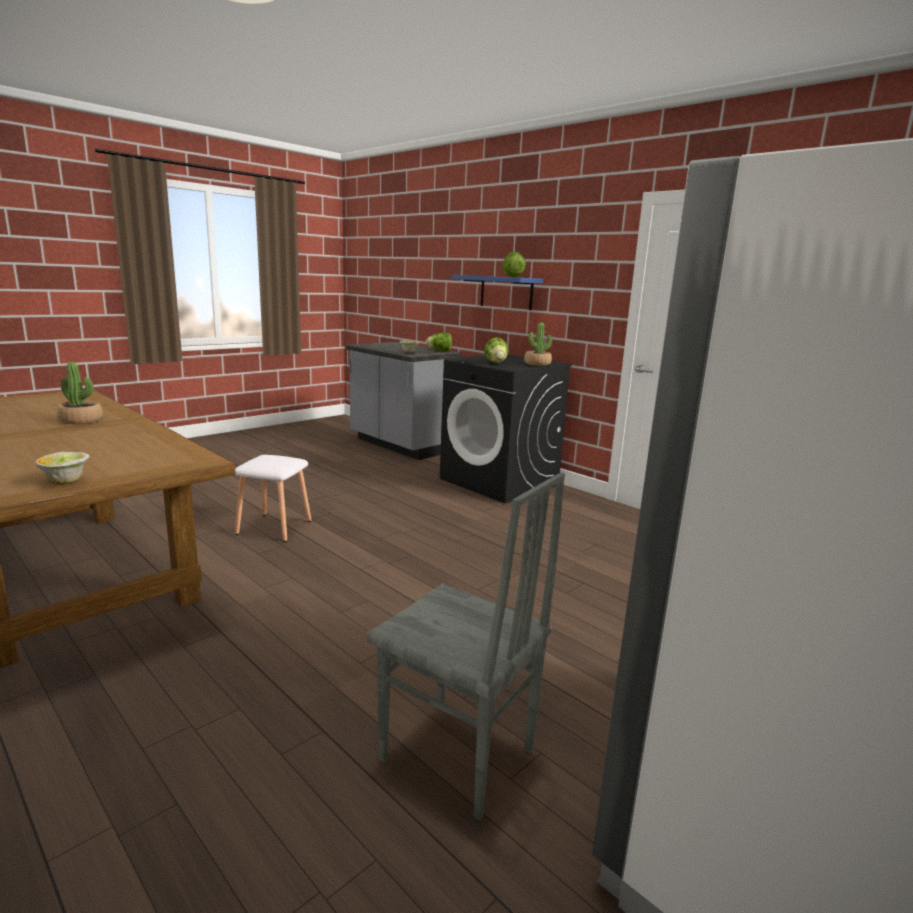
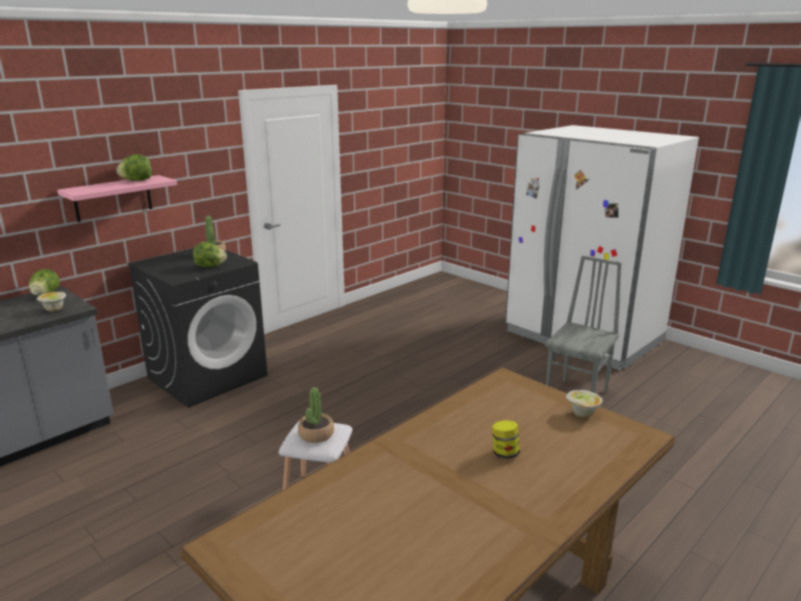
camera: 90 degrees left, 5 degrees up
potted plant [57,362,103,424] -> potted plant moved to [298,387,334,443]
blue shelf [452,275,543,310] -> pink shelf [57,175,177,222]
none -> jar [492,420,520,459]

